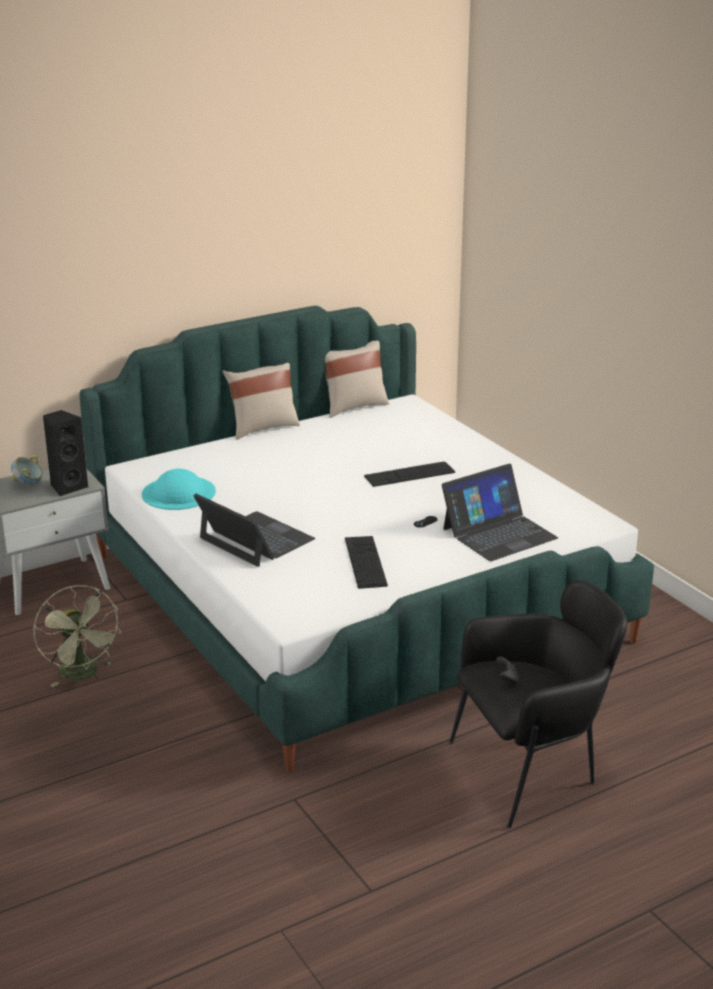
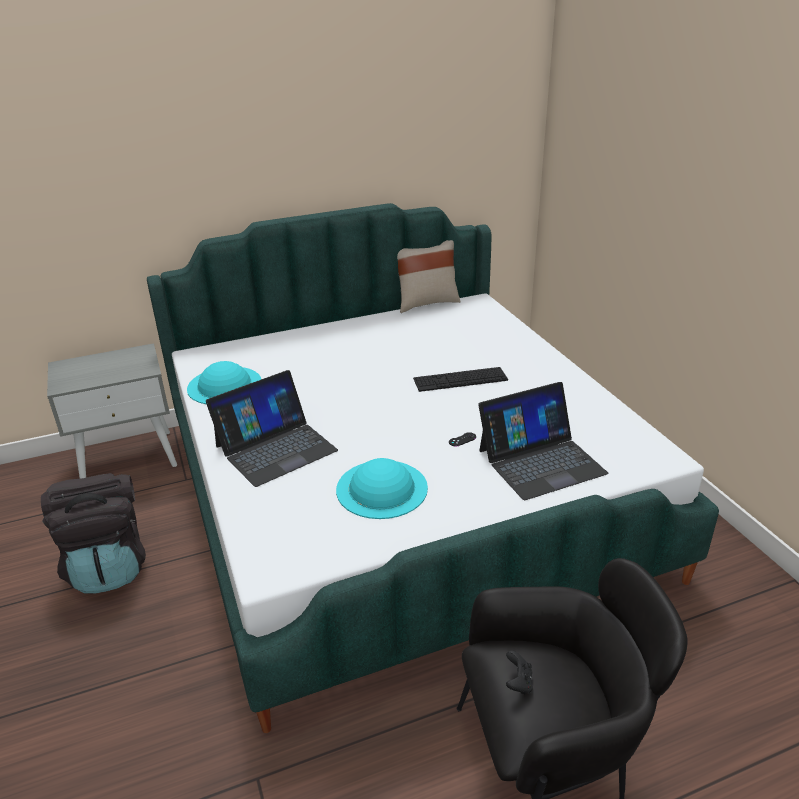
camera: 10 degrees right, 5 degrees up
bowl [11,455,43,486] -> none
green fan [34,585,121,687] -> black backpack [41,473,146,593]
black speaker [43,410,89,497] -> none
laptop [193,493,315,567] -> laptop turned 90 degrees clockwise [206,370,338,487]
beige pillow [222,363,300,440] -> none
keyboard [345,536,388,589] -> turquoise hat [336,458,428,519]

